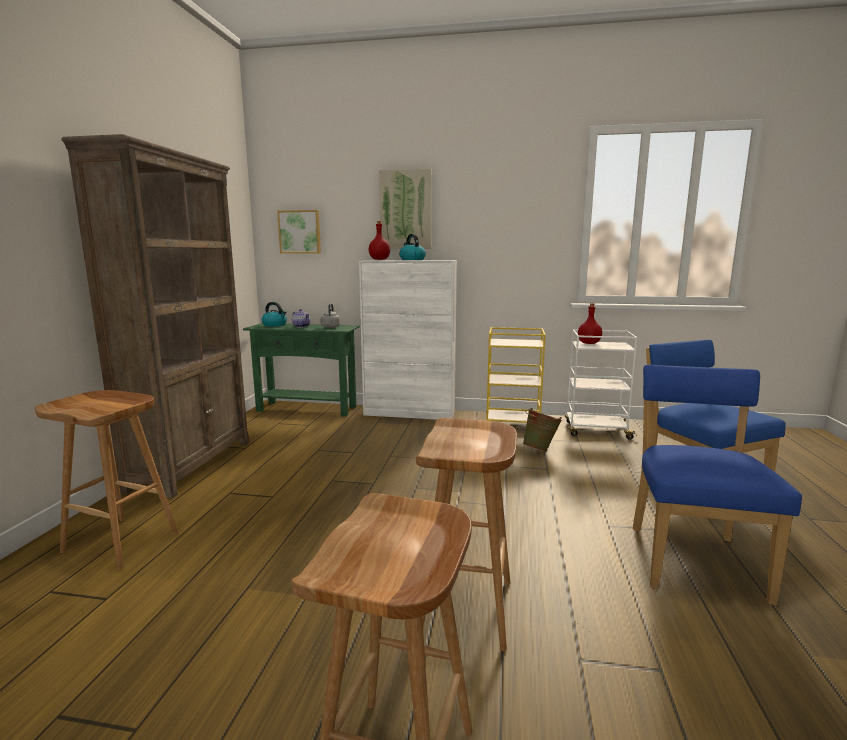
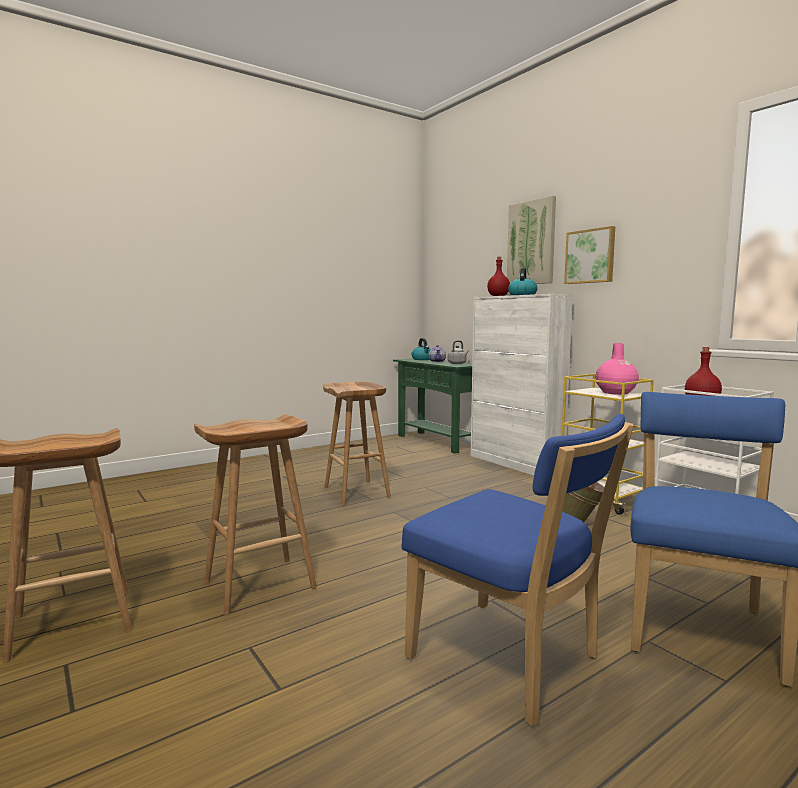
camera: 45 degrees right, 5 degrees down
brown stool [35,390,179,571] -> brown stool moved to [323,382,391,505]
brown bookcase [61,134,249,498] -> none
picture [277,210,321,254] -> picture moved to [564,226,615,284]
blue chair [633,365,802,605] -> blue chair turned 75 degrees clockwise [401,414,633,726]
none -> pink vase [595,343,639,395]

